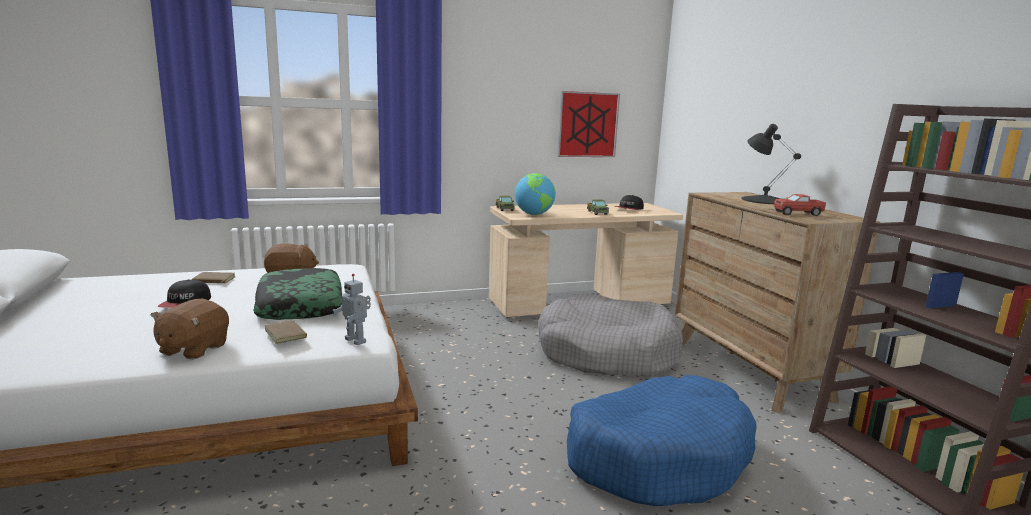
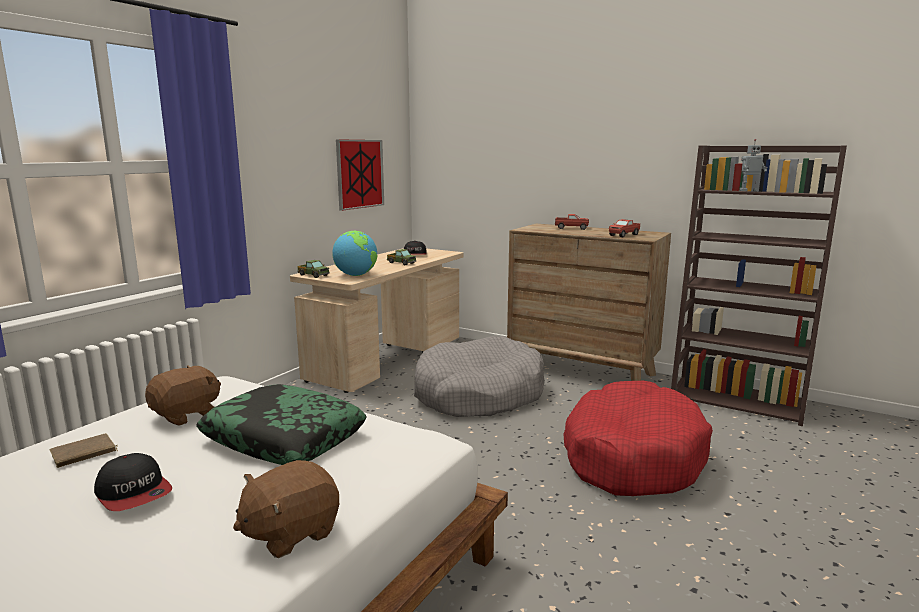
camera: 40 degrees left, 0 degrees up
brown plush toy [151,298,229,360] -> brown plush toy turned 75 degrees clockwise [233,460,339,558]
brown book [265,320,307,344] -> none
toy robot [332,274,371,345] -> toy robot moved to [740,139,767,191]
blue dog bed [567,375,757,506] -> red dog bed [563,381,713,496]
black table lamp [742,124,801,204] -> toy truck [555,214,589,230]

